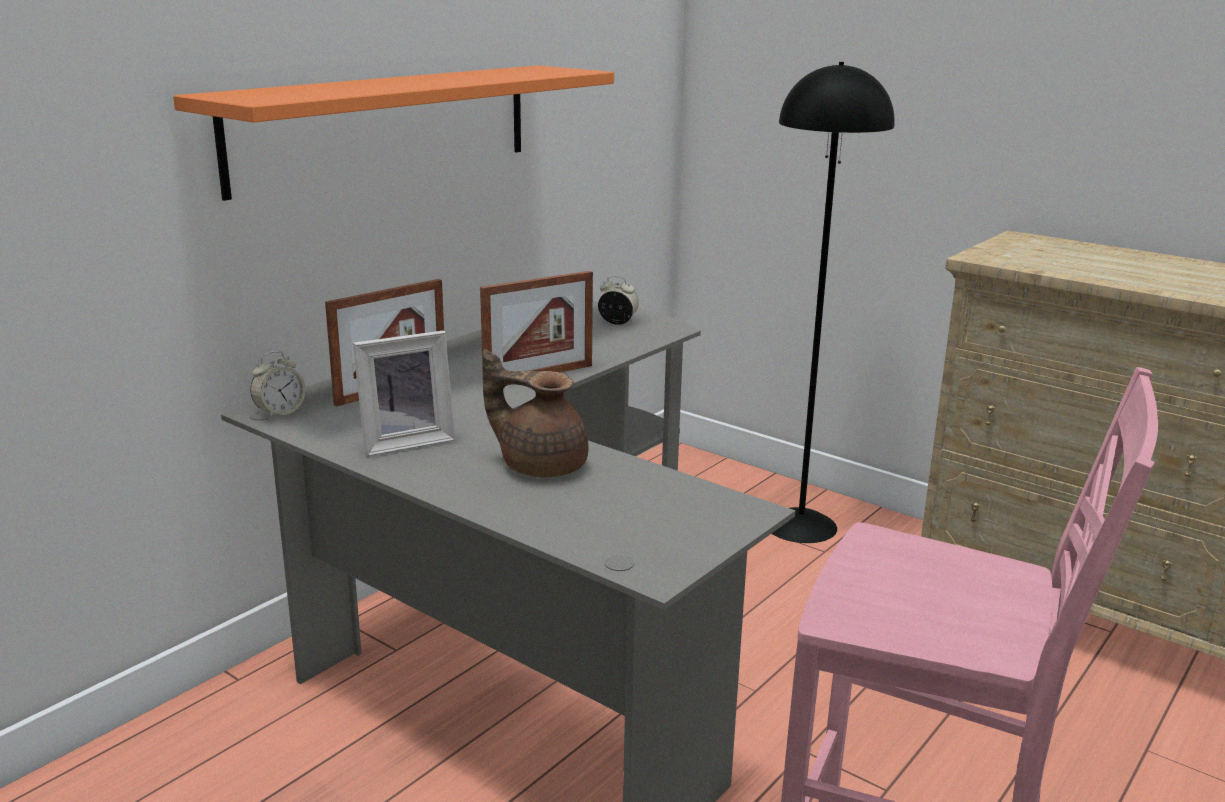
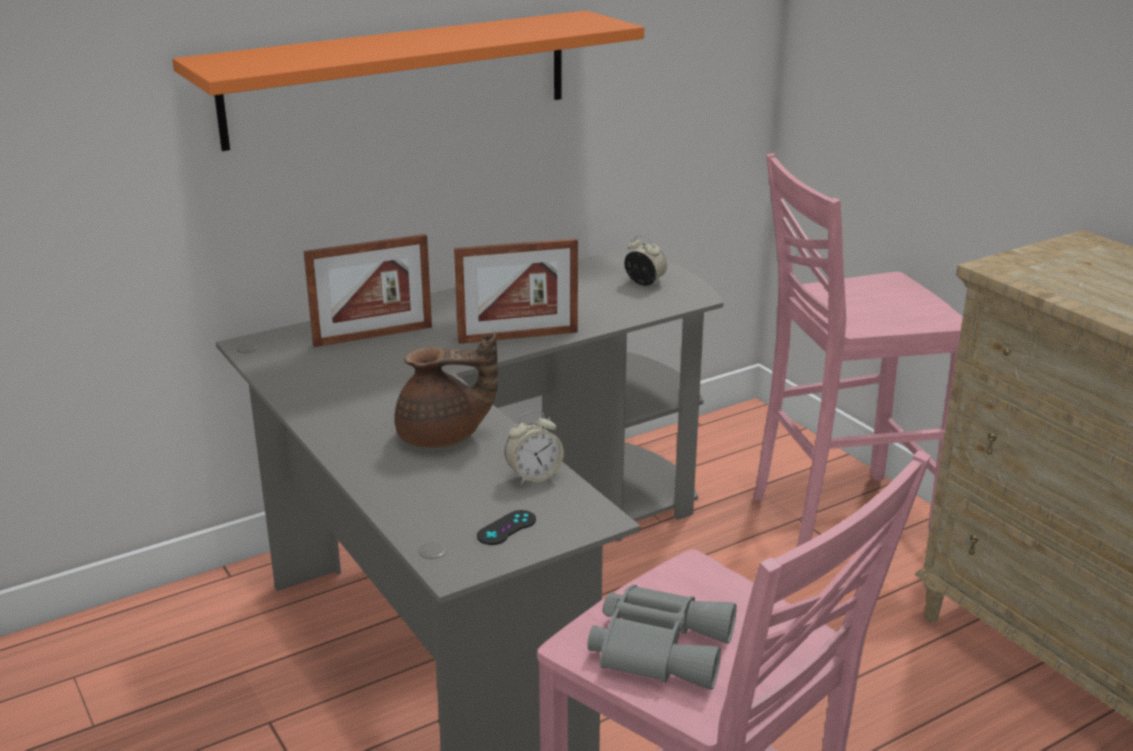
camera: 20 degrees right, 5 degrees up
alarm clock [250,351,305,419] -> alarm clock moved to [505,411,564,485]
picture frame [353,331,455,456] -> none
brown teapot [483,349,589,478] -> brown teapot turned 135 degrees clockwise [395,333,498,448]
black floor lamp [772,62,895,543] -> pink stool [754,153,963,547]
none -> black game controller [477,510,536,545]
none -> grey binoculars [587,584,737,690]

